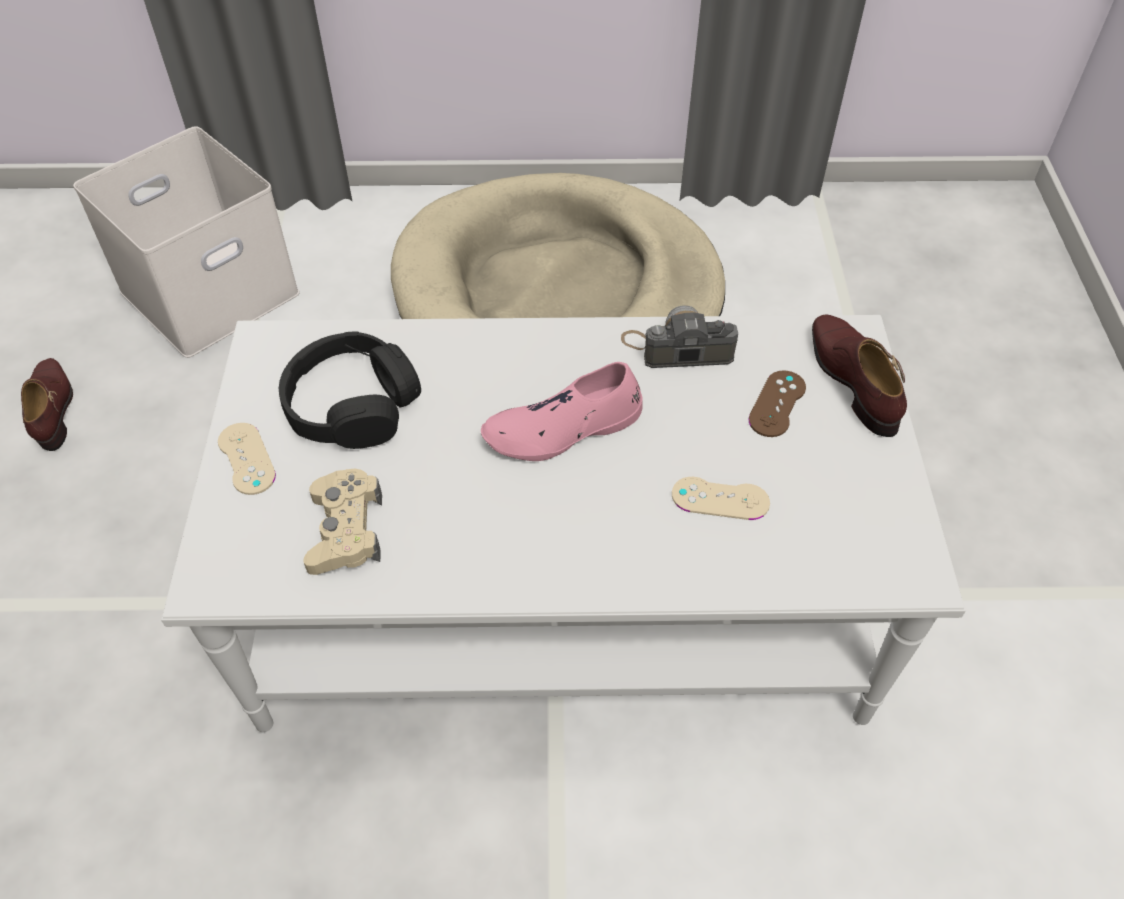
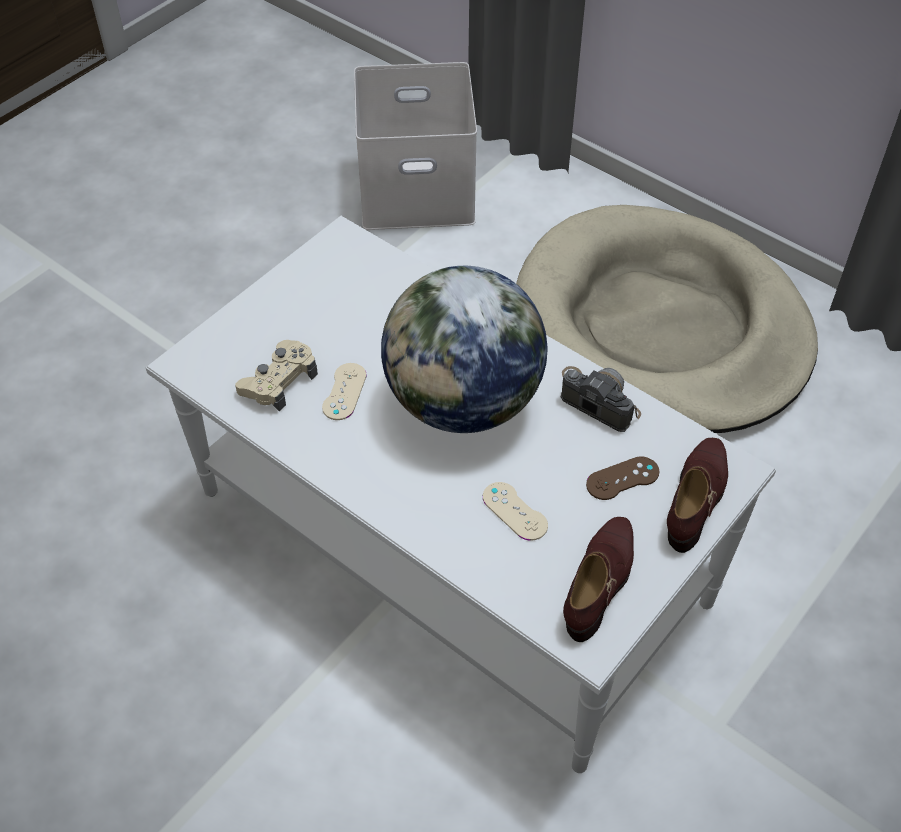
camera: 40 degrees right, 0 degrees up
brown shoe [21,358,73,451] -> brown shoe moved to [563,517,634,642]
beige game controller [218,423,276,495] -> beige game controller moved to [322,363,367,420]
black headphones [279,332,421,449] -> none
pink shoe [481,362,643,461] -> globe [381,266,547,433]

